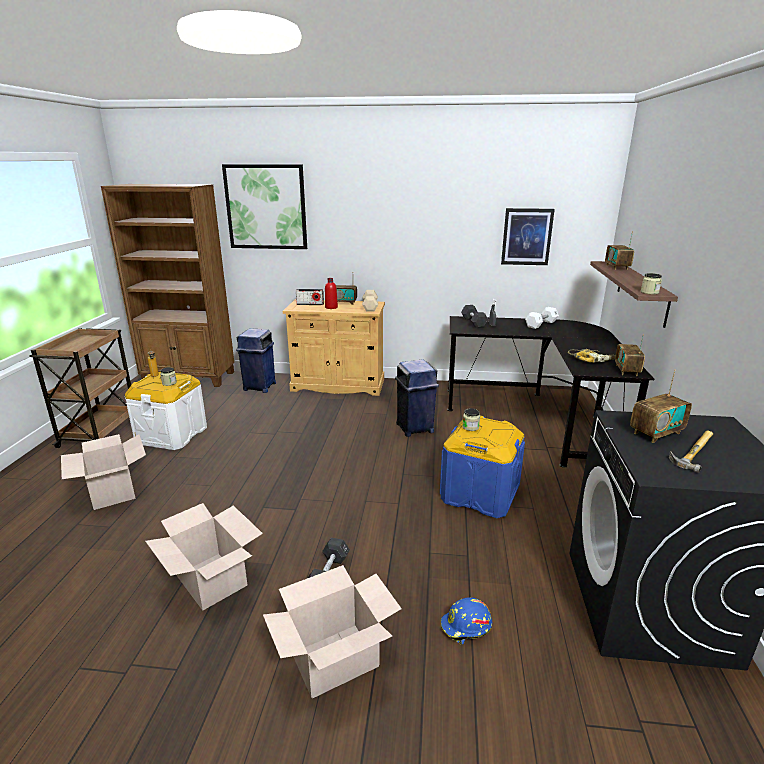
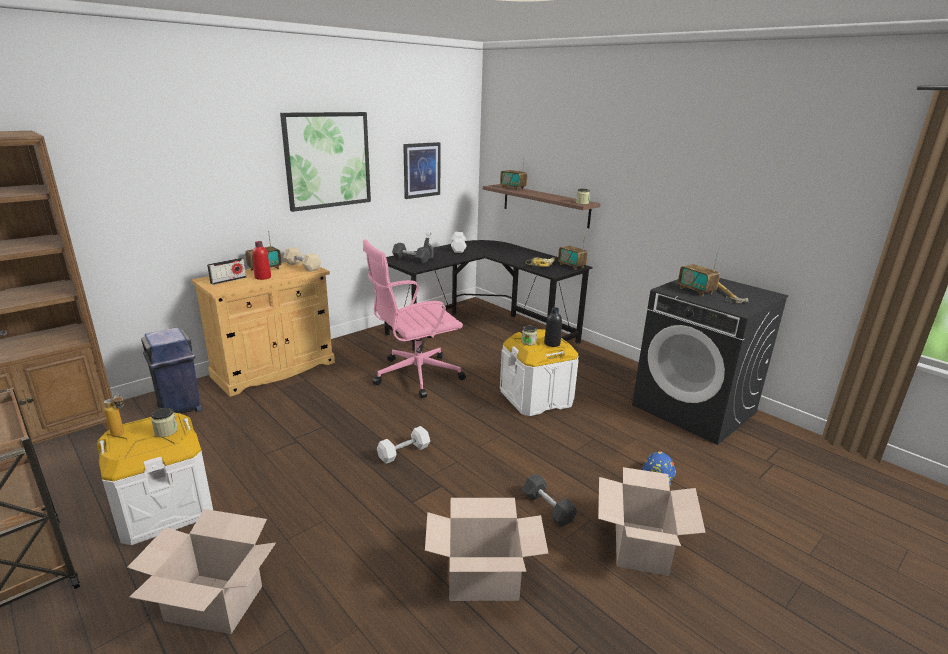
camera: 50 degrees left, 0 degrees up
picture [222,164,307,249] -> picture moved to [280,112,371,212]
blue trash can [395,359,439,437] -> pink office chair [363,239,466,398]
blue storage box [440,416,525,518] -> white storage box [500,329,579,416]
radio [630,369,692,443] -> radio turned 135 degrees clockwise [678,252,720,297]
none -> white dumbbell [377,426,430,464]
none -> black bottle [544,307,562,347]

